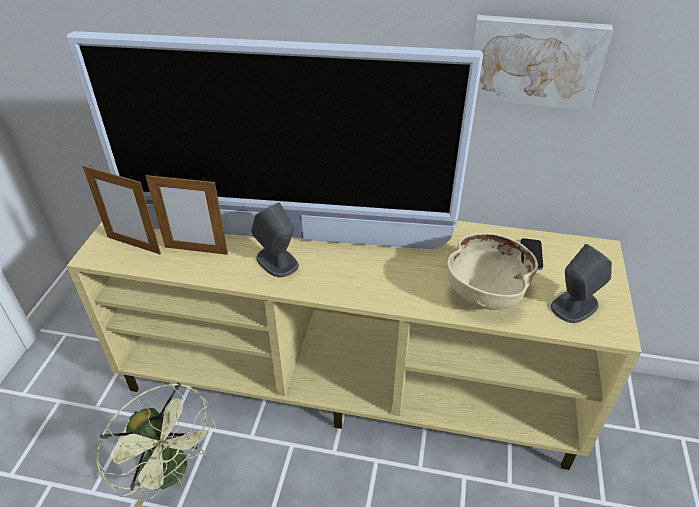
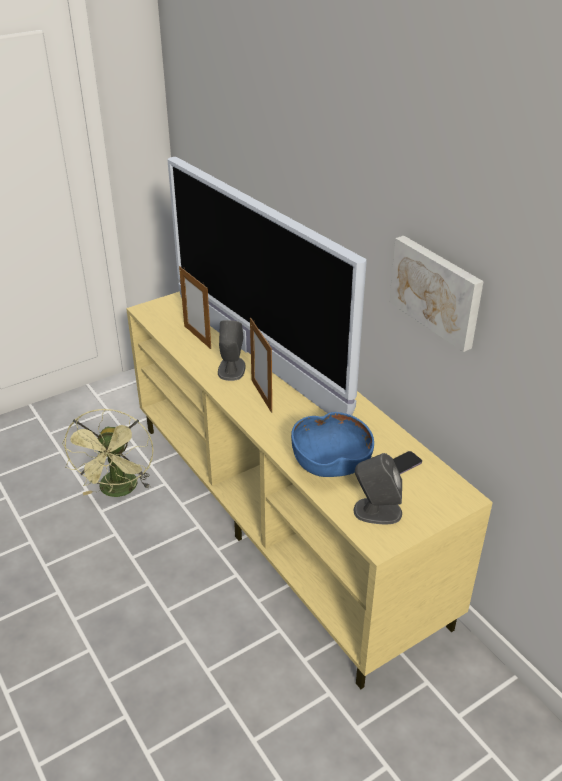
camera: 45 degrees right, 5 degrees down
picture frame [82,165,161,254] -> picture frame moved to [250,318,272,413]
beige bowl [447,233,538,310] -> blue bowl [291,412,374,477]

